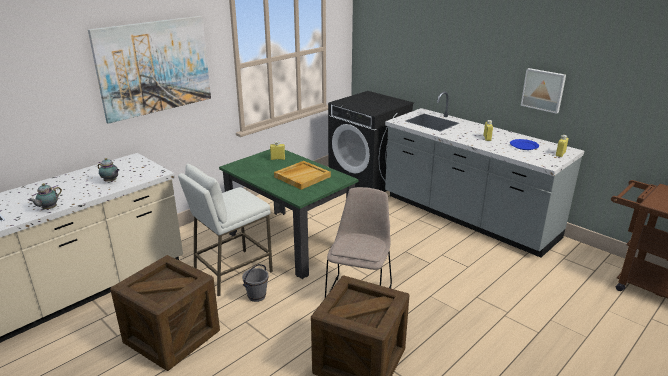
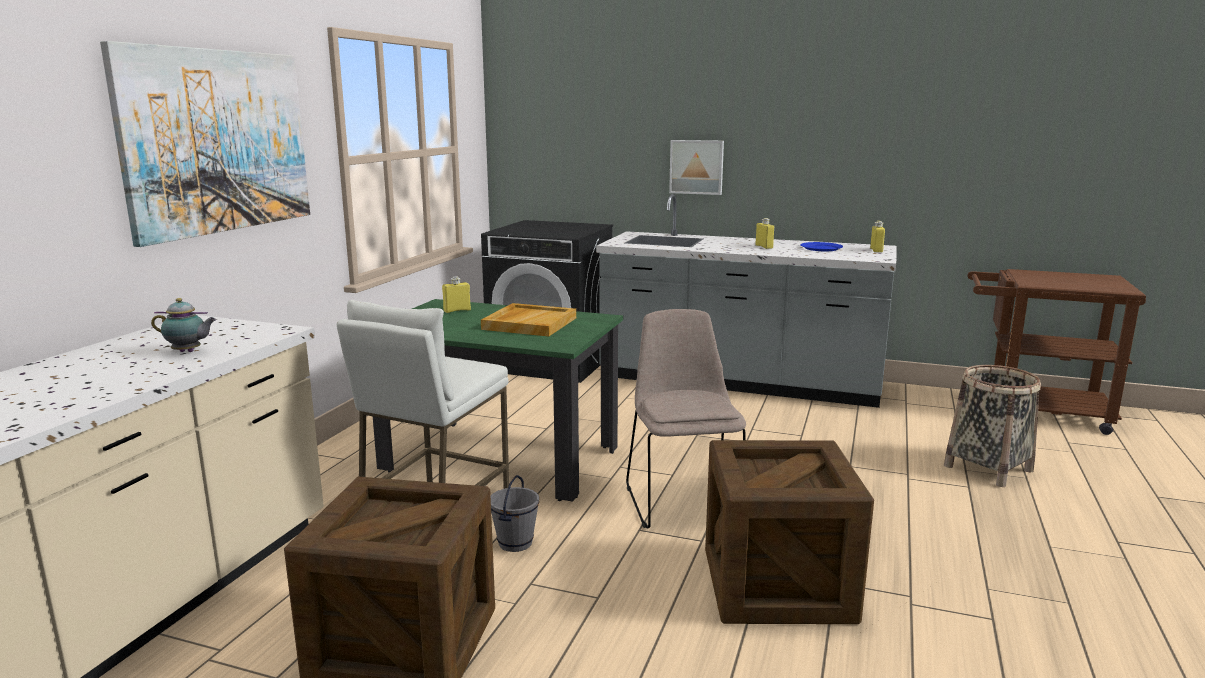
camera: 25 degrees left, 10 degrees down
teapot [28,183,62,210] -> none
picture [521,68,566,114] -> picture moved to [669,140,724,195]
none -> basket [944,365,1041,487]

